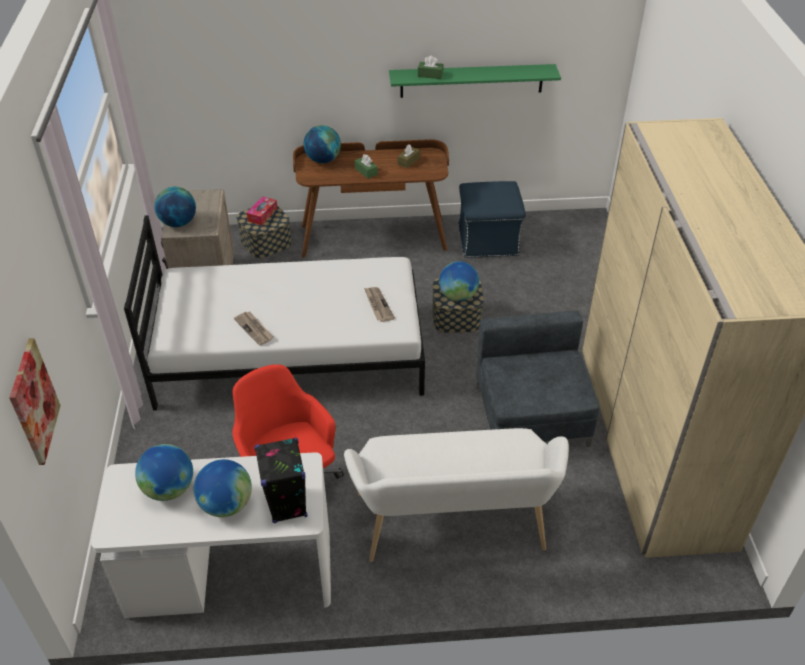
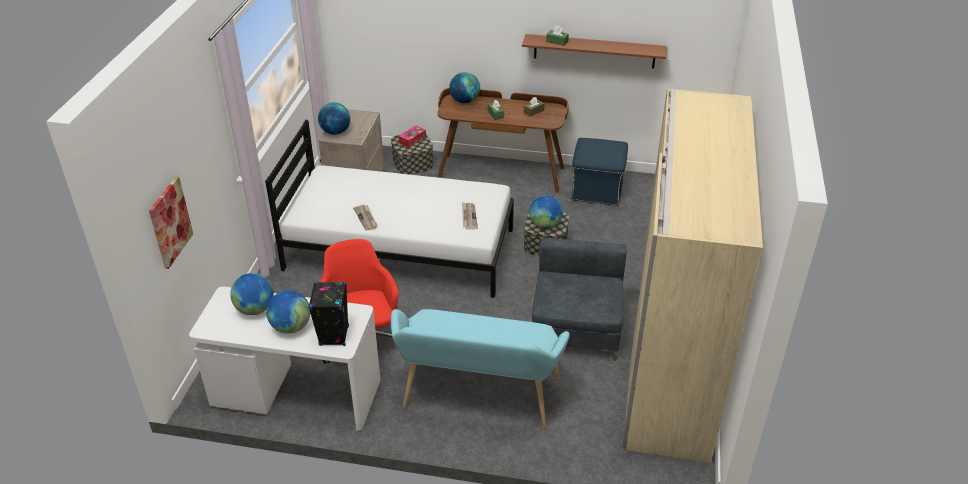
camera: 15 degrees right, 5 degrees down
white bench [344,428,569,562] -> turquoise bench [391,309,570,428]
green shelf [389,64,561,98] -> brown shelf [522,34,667,69]

